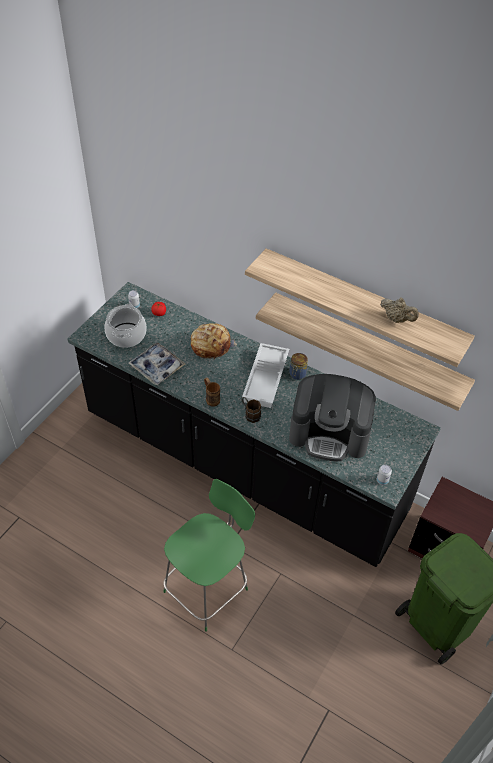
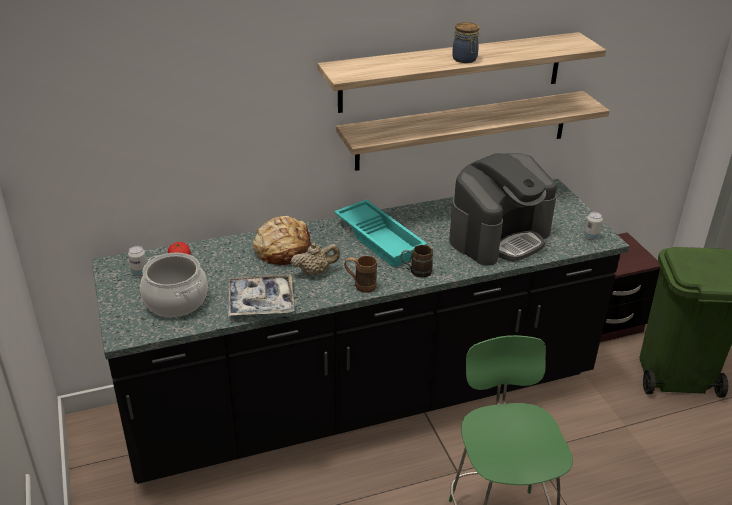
camera: 50 degrees left, 15 degrees down
white tray [242,343,289,408] -> turquoise tray [334,199,427,267]
jar [289,353,308,380] -> jar moved to [452,22,479,63]
beige teapot [380,297,419,323] -> beige teapot moved to [290,242,340,276]

